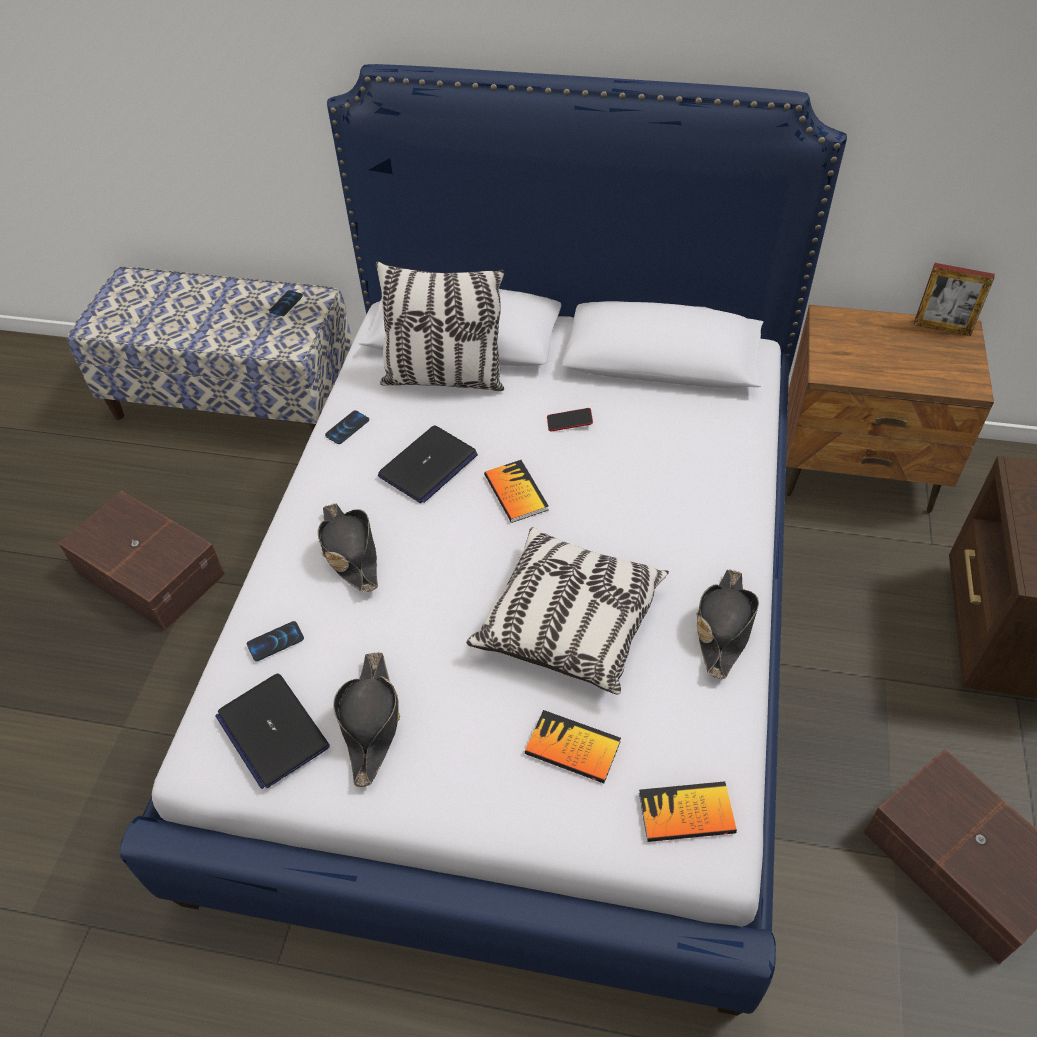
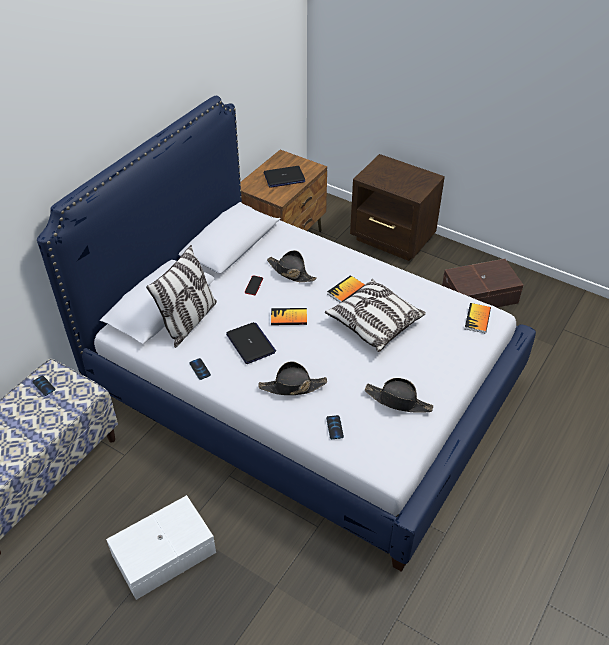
camera: 70 degrees left, 5 degrees down
brown storage box [58,491,225,631] -> white storage box [106,495,216,600]
laptop [215,674,330,789] -> laptop moved to [264,166,305,187]
book [525,710,621,783] -> book moved to [327,275,365,303]
black hat [696,569,759,679] -> black hat moved to [267,250,317,282]
picture frame [914,263,995,336] -> none

